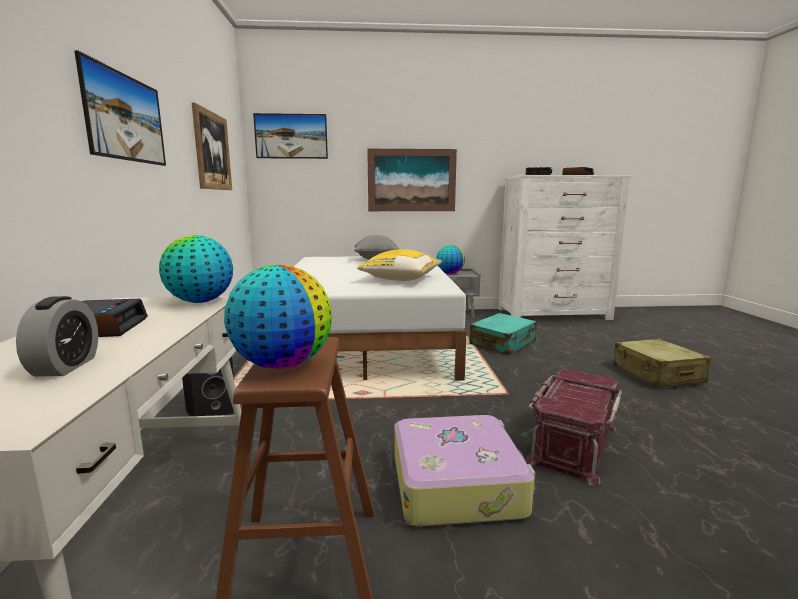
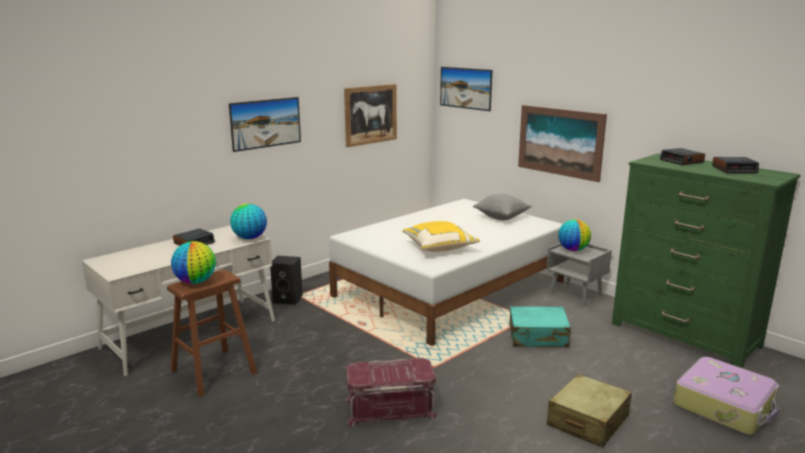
camera: 50 degrees right, 5 degrees up
alarm clock [16,296,98,377] -> none
suitcase [394,415,535,526] -> suitcase moved to [674,357,780,435]
white dresser [499,175,631,320] -> green dresser [612,153,801,368]

